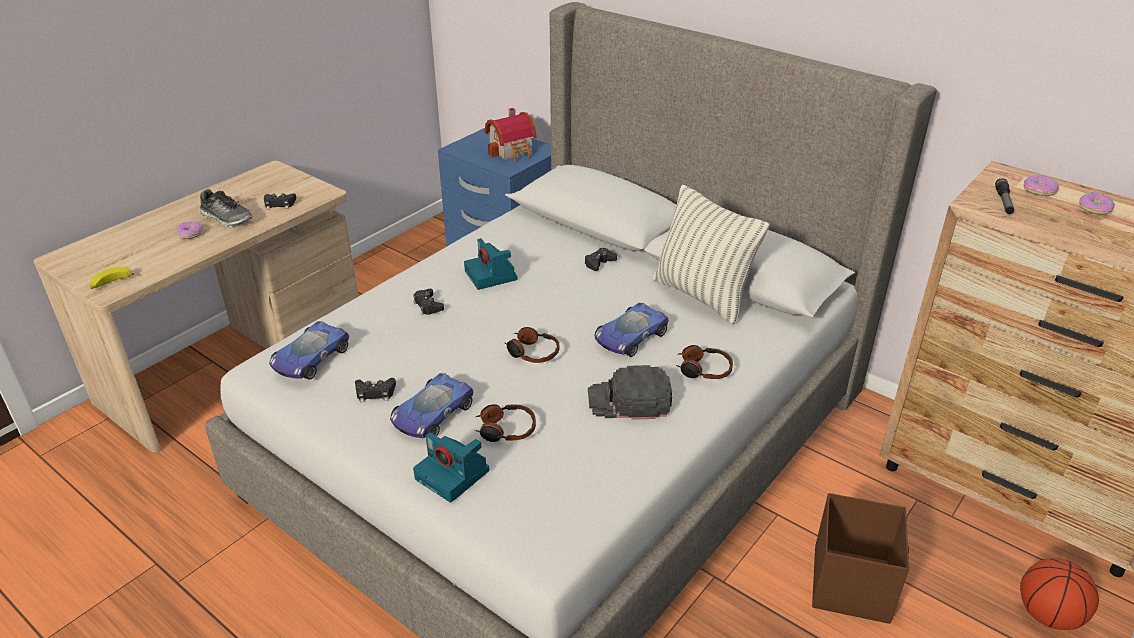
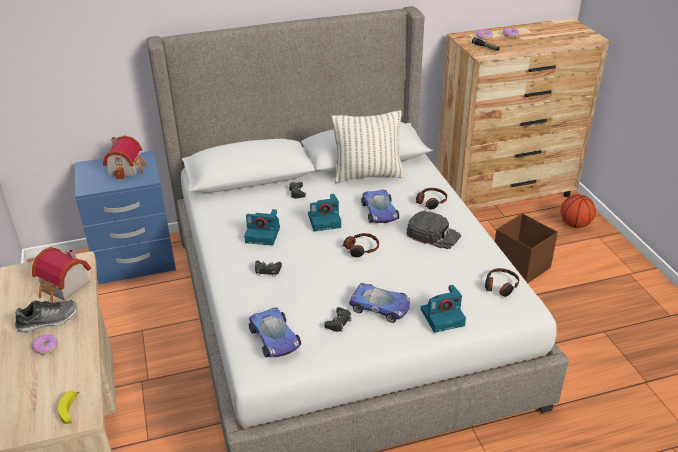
camera: 55 degrees left, 0 degrees up
black game controller [264,193,297,209] -> toy house [32,247,91,303]
toy car [390,373,474,438] -> toy car turned 45 degrees counterclockwise [349,283,410,323]
headphones [475,404,536,442] -> headphones moved to [485,268,519,297]
black cap [588,365,672,420] -> black cap turned 90 degrees counterclockwise [406,210,461,249]
none -> camera [308,194,341,232]

